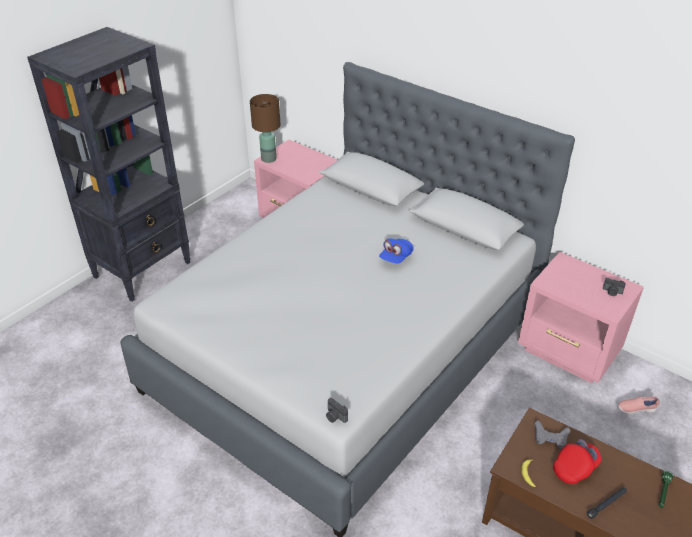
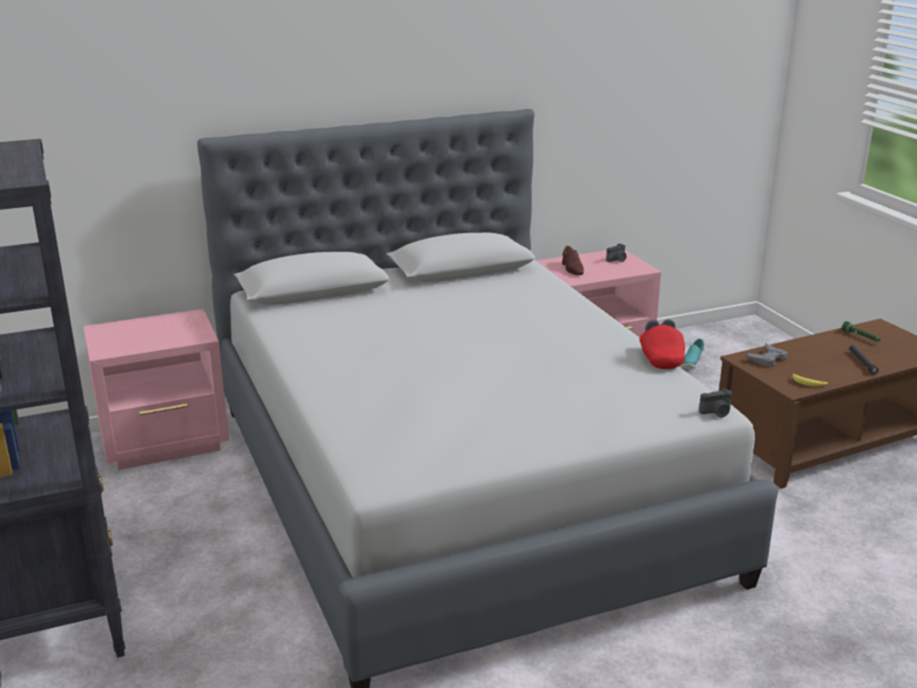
camera: 60 degrees left, 15 degrees down
brown table lamp [250,94,281,163] -> none
blue cap [379,238,414,263] -> none
red cap [553,439,601,484] -> red cap moved to [639,319,685,369]
pink shoe [617,397,660,414] -> turquoise shoe [682,338,704,368]
none -> brown shoe [562,246,584,275]

